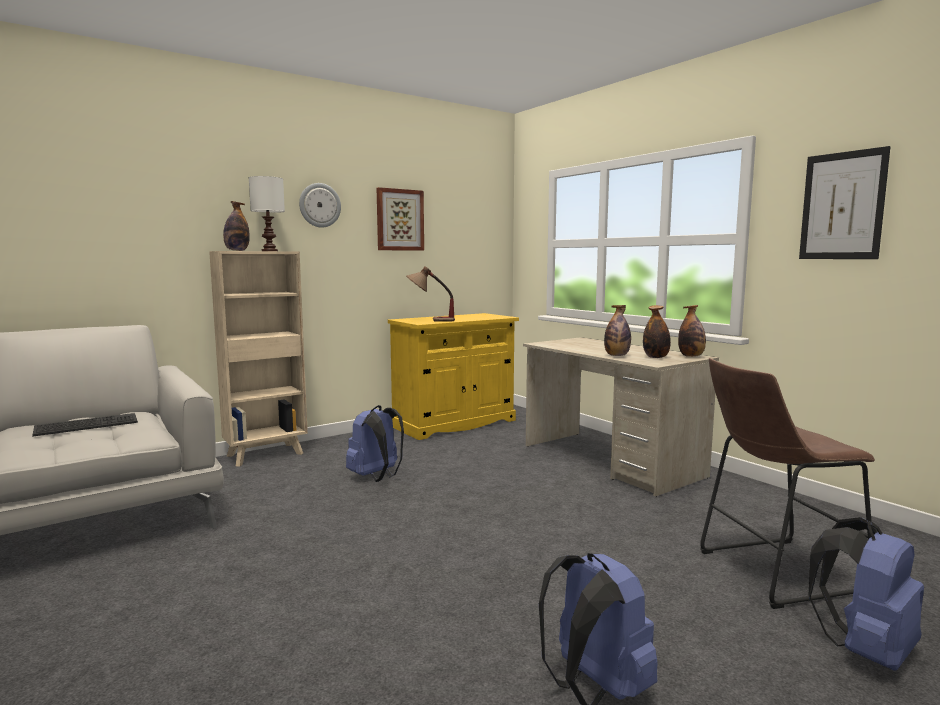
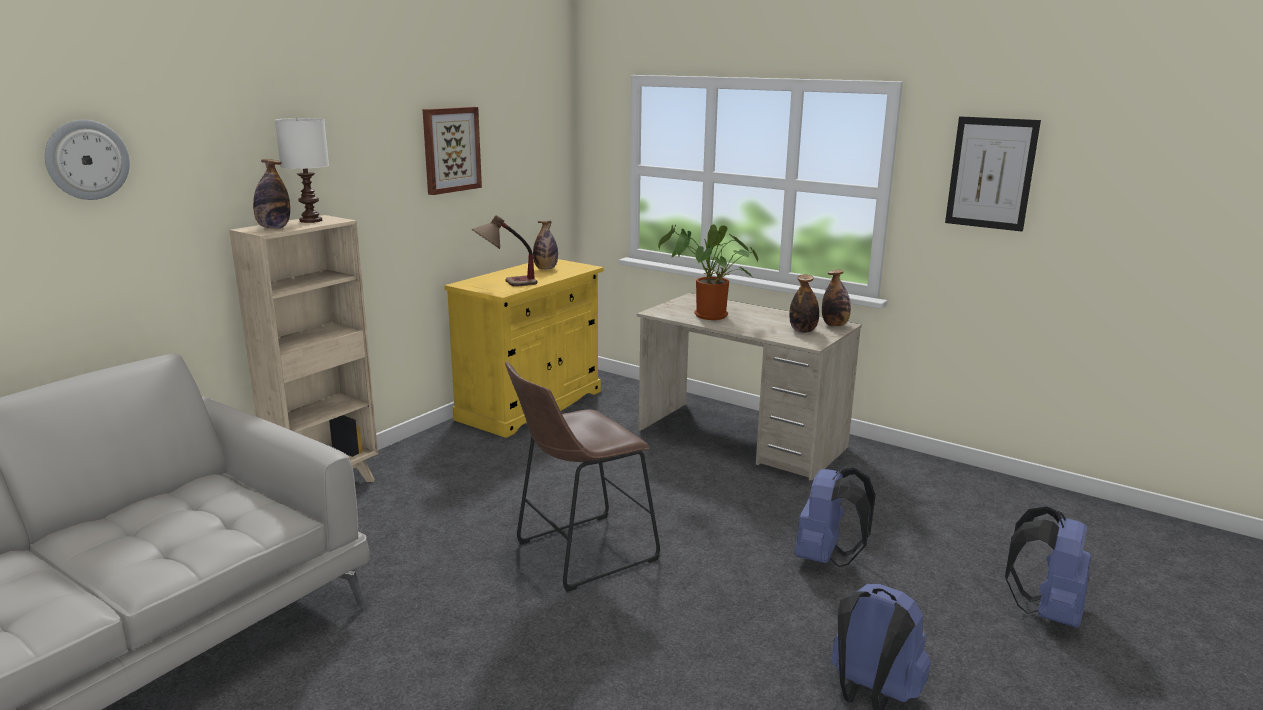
camera: 20 degrees left, 10 degrees up
keyboard [32,413,138,436] -> none
wall clock [299,183,341,228] -> wall clock moved to [45,120,130,200]
blue backpack [346,405,404,482] -> blue backpack moved to [794,467,876,567]
bottle [604,305,631,356] -> bottle moved to [533,221,558,270]
brown stool [700,358,875,609] -> brown stool moved to [505,362,660,592]
none -> potted plant [658,224,758,320]

